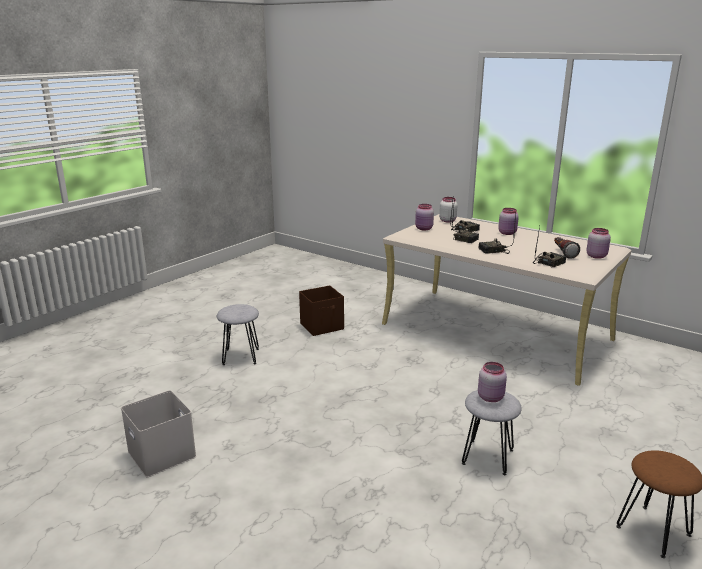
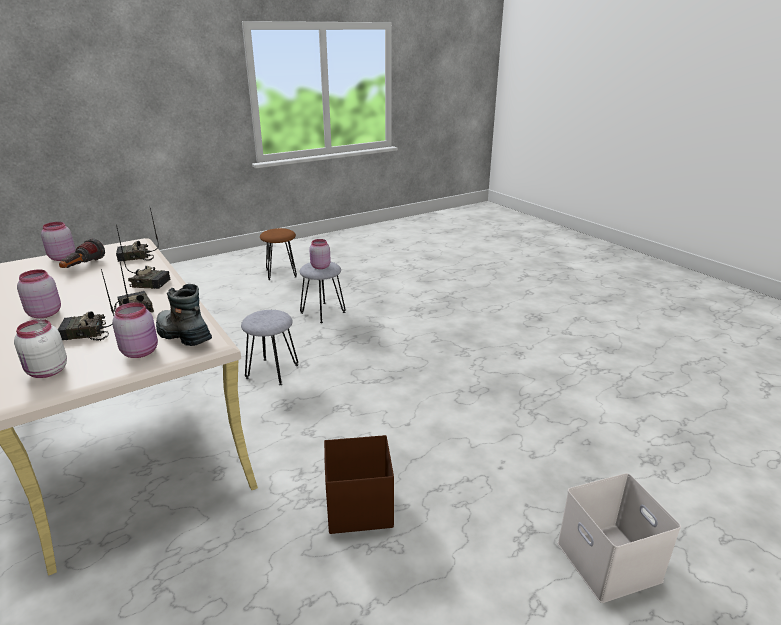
camera: 160 degrees left, 5 degrees up
white storage box [121,390,196,478] -> white storage box moved to [557,473,681,603]
grey stool [217,304,259,365] -> grey stool moved to [241,310,298,385]
none -> boot [156,284,212,346]

